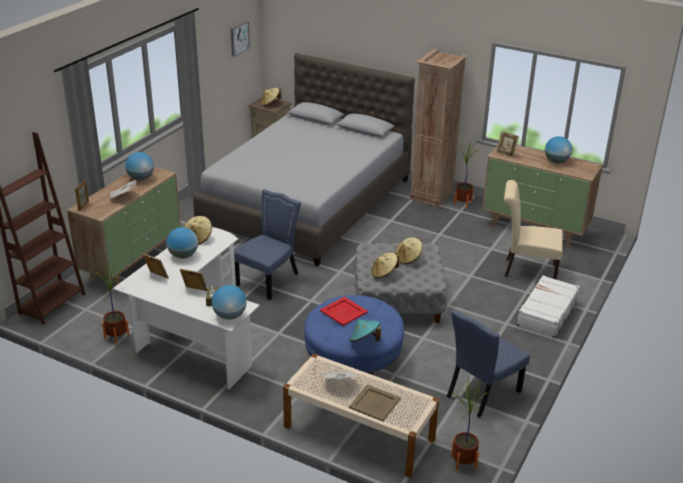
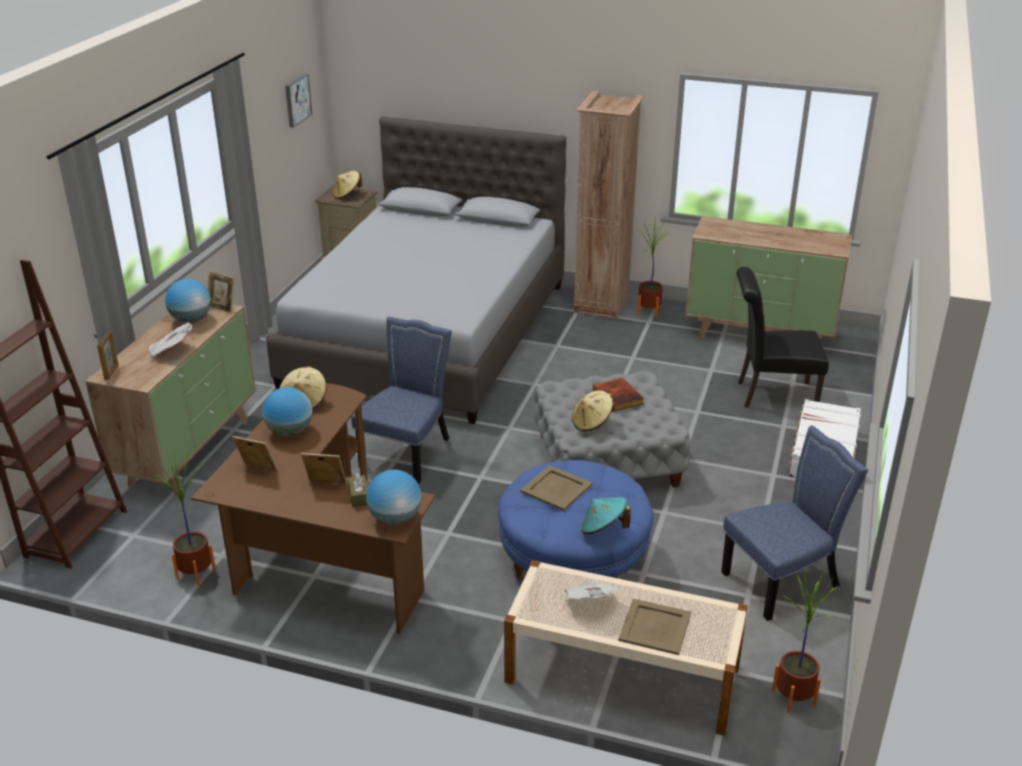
camera: 10 degrees left, 0 degrees up
white desk [113,227,260,390] -> brown desk [191,383,435,634]
red tray [320,297,368,326] -> beige tray [520,465,592,511]
beige hat [395,237,423,264] -> book [593,377,644,412]
blue chair [446,310,530,417] -> blue chair turned 150 degrees counterclockwise [721,426,868,621]
picture frame [496,131,519,158] -> picture frame moved to [207,271,235,314]
beige chair [504,180,563,279] -> black chair [736,267,829,408]
globe [545,136,572,163] -> none

